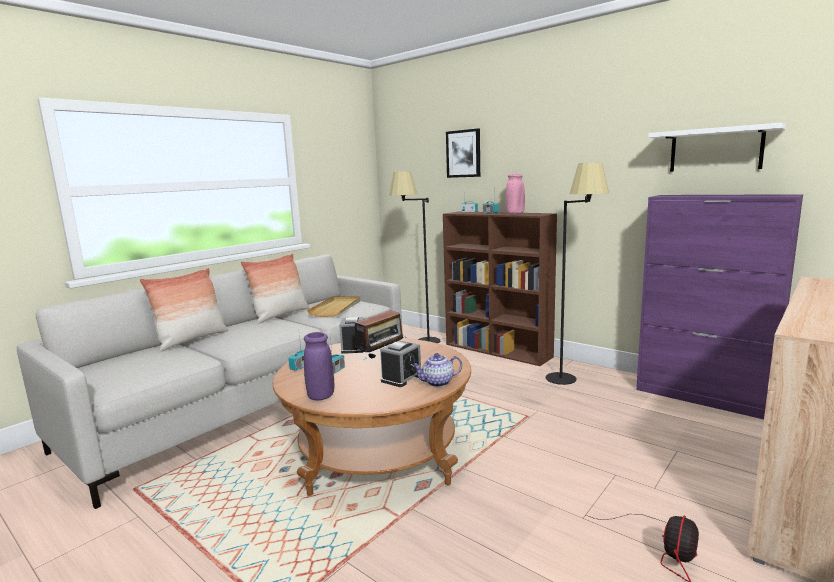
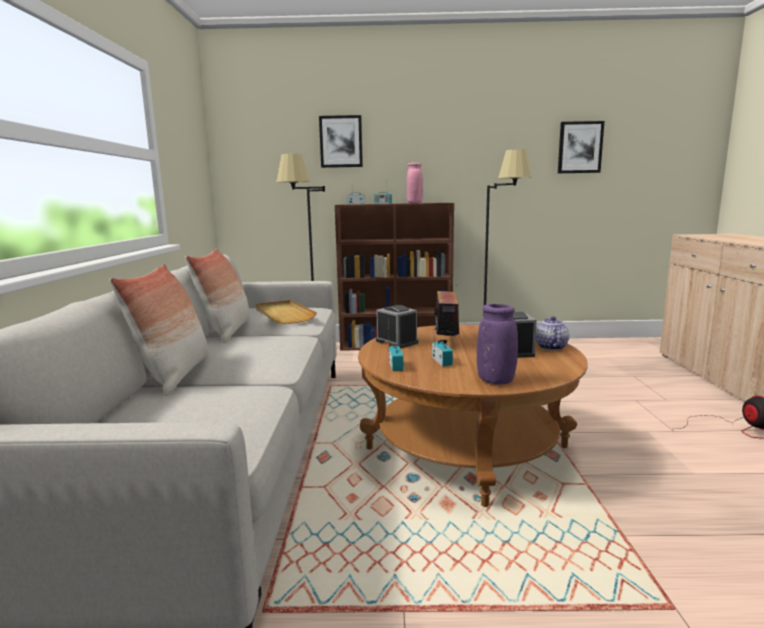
camera: 40 degrees left, 0 degrees up
teapot [412,353,462,387] -> teapot turned 150 degrees clockwise [536,316,569,350]
purple cabinet [636,194,803,419] -> none
white shelf [648,123,786,172] -> picture [558,121,604,173]

